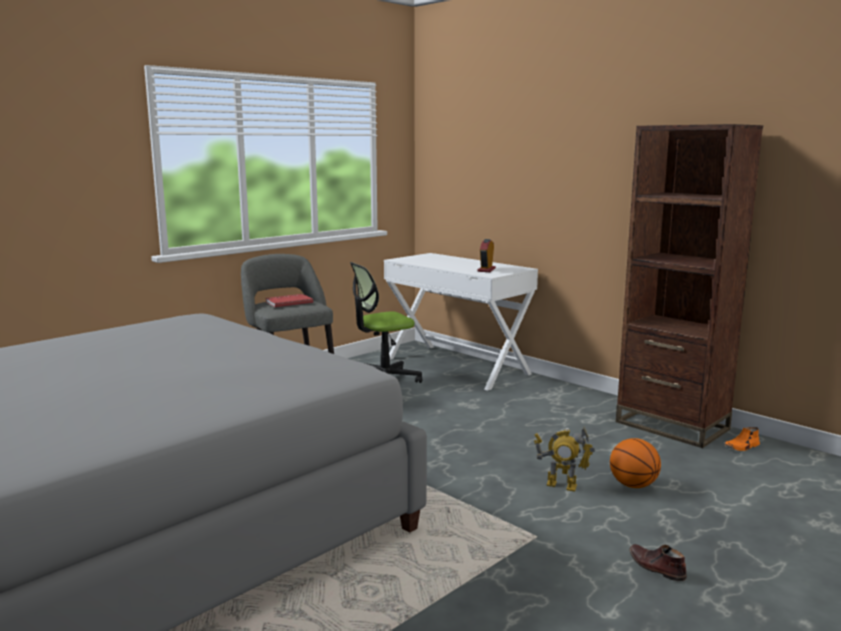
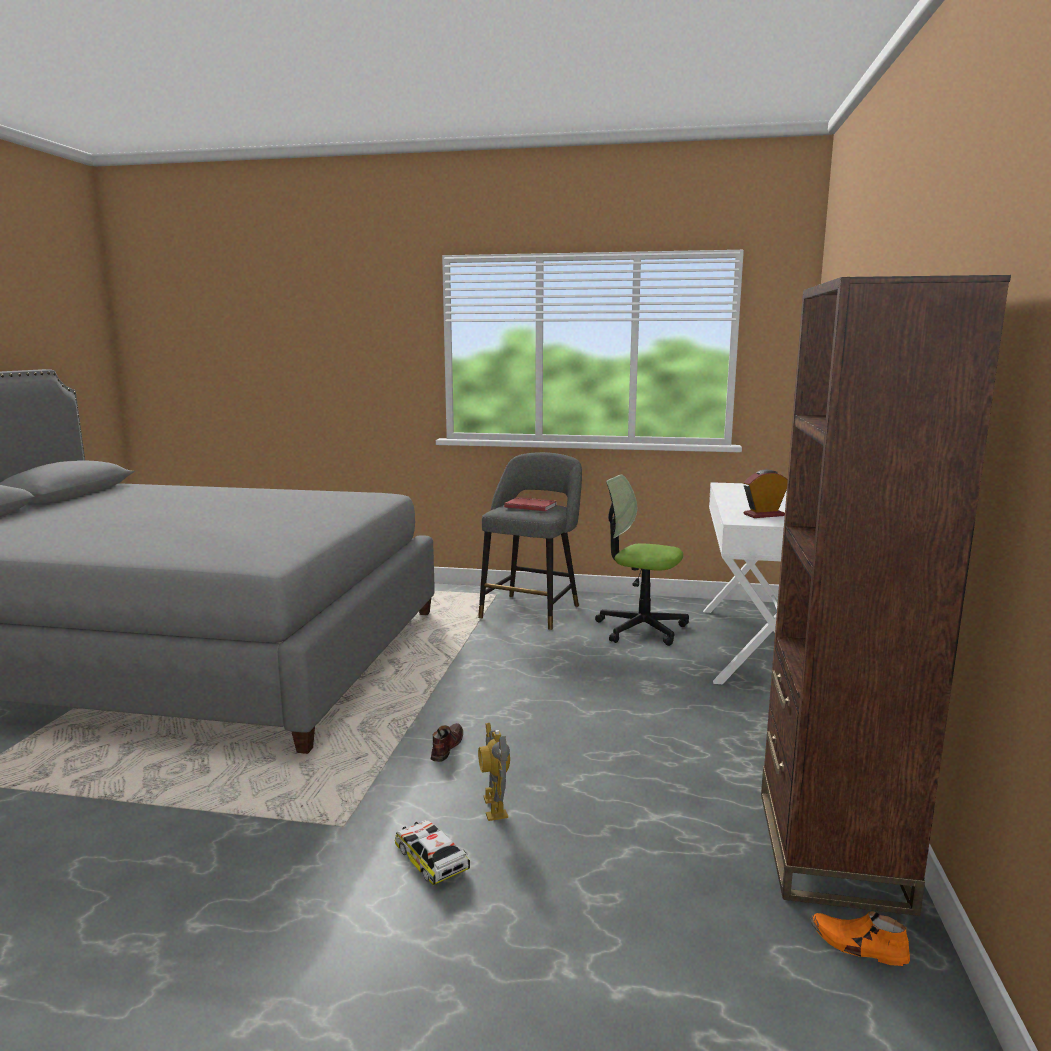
camera: 55 degrees right, 0 degrees up
basketball [610,438,661,488] -> none
brown shoe [629,544,687,581] -> brown shoe moved to [431,723,463,762]
none -> toy car [395,820,470,885]

